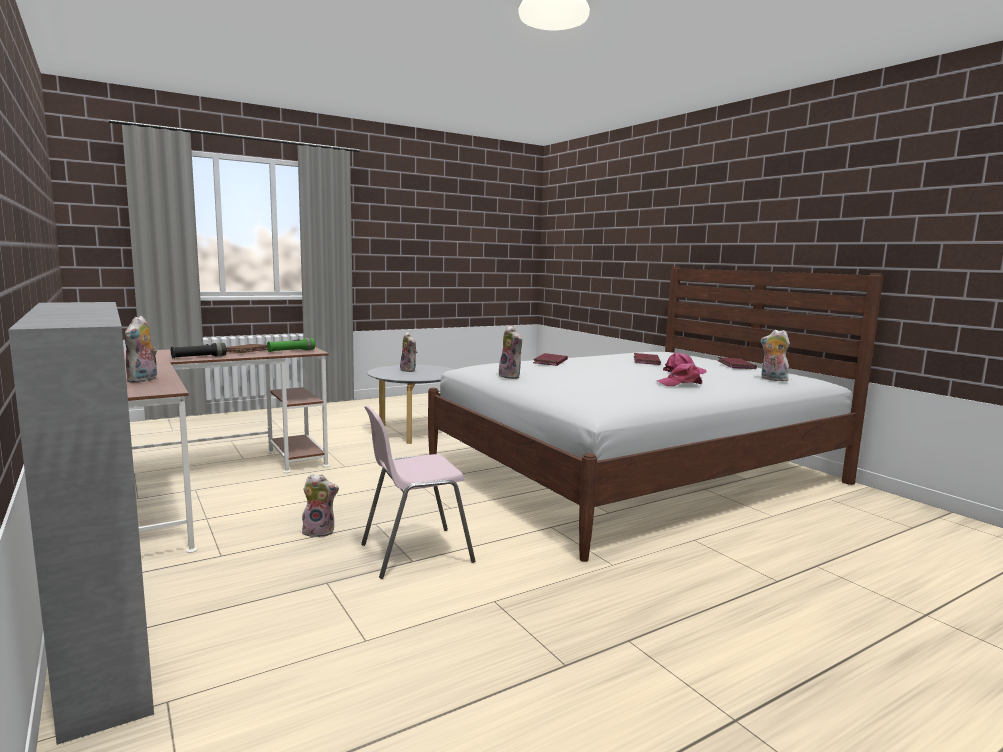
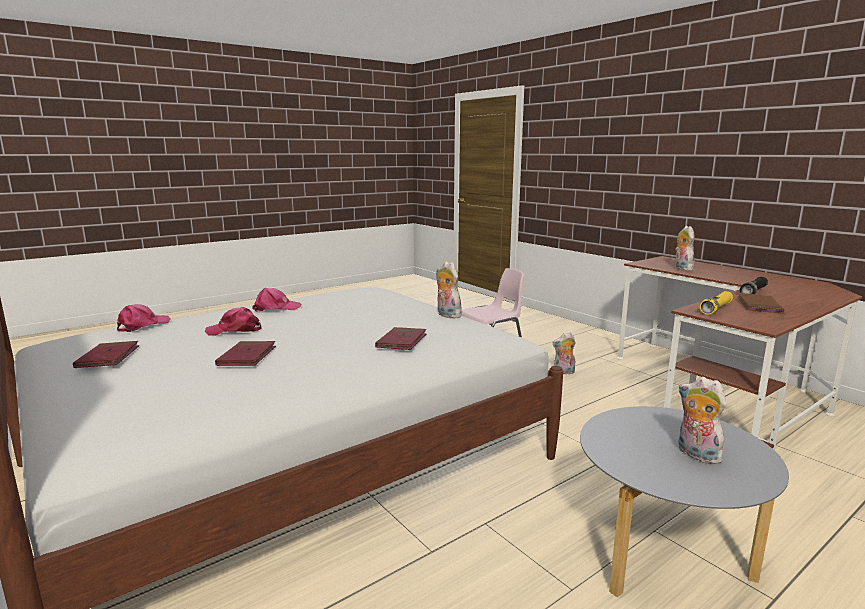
camera: 175 degrees right, 5 degrees up
grey bookcase [8,302,154,745] -> none
green flashlight [267,338,315,352] -> yellow flashlight [700,291,733,315]
plush toy [760,330,790,382] -> pink cap [117,304,171,332]

